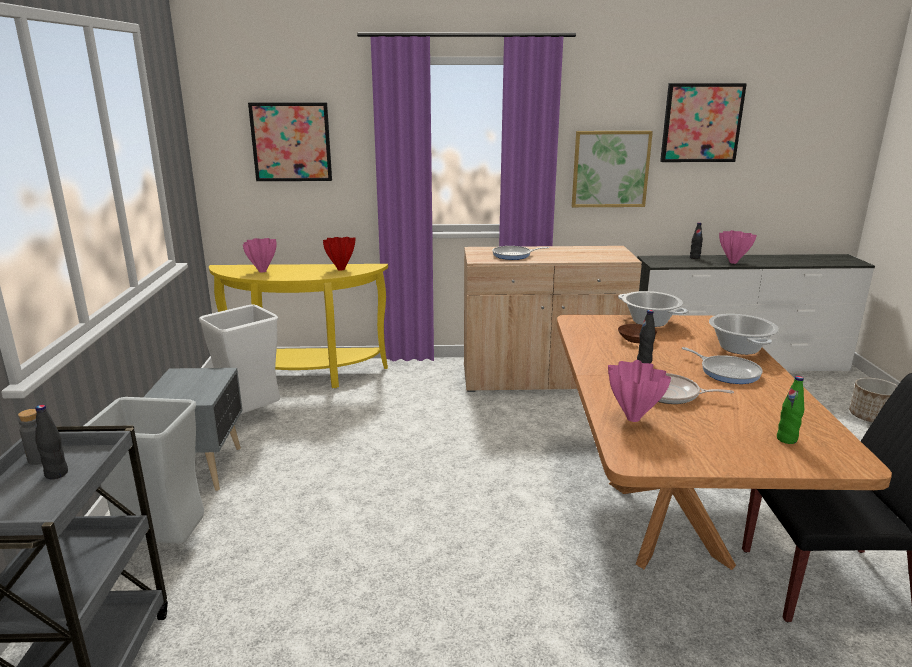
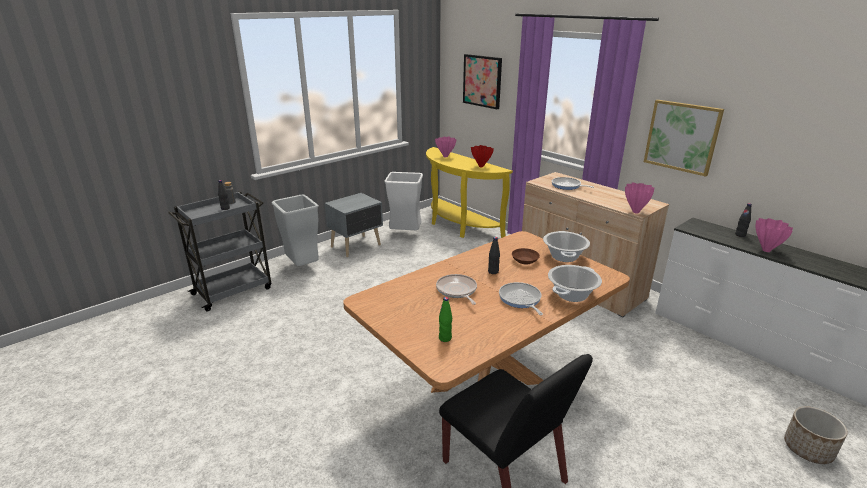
camera: 50 degrees right, 5 degrees up
pink vase [608,360,671,422] -> pink vase moved to [625,182,655,213]
picture [660,83,747,162] -> none
frying pan [682,347,763,384] -> frying pan turned 150 degrees clockwise [499,282,543,315]

